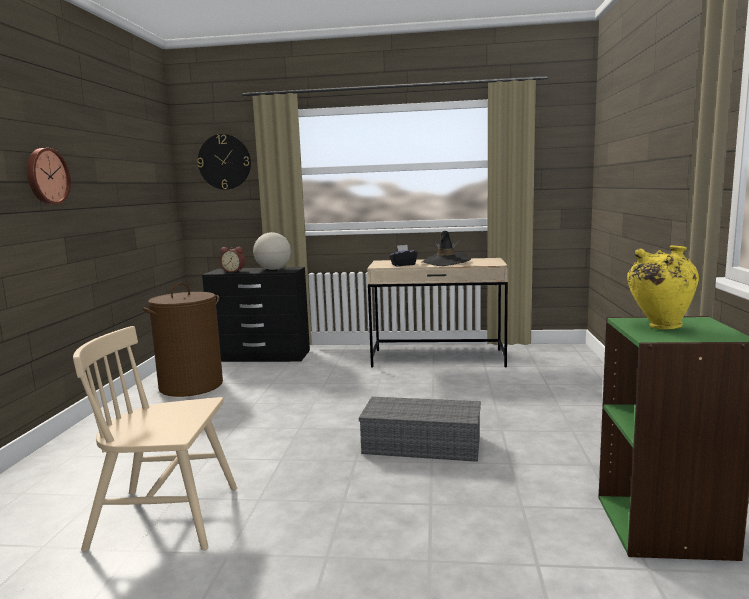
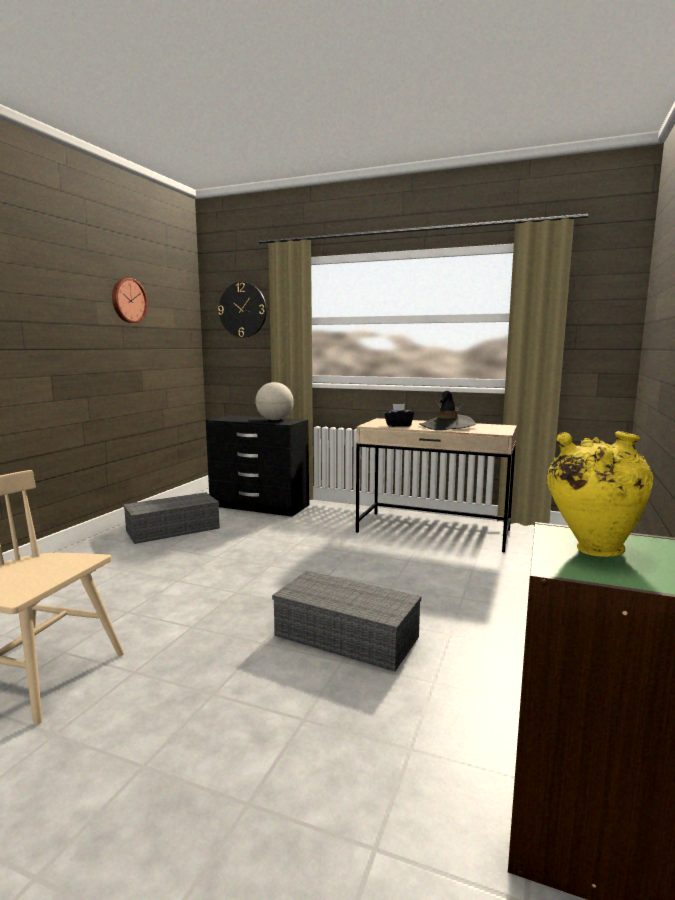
camera: 15 degrees right, 0 degrees up
wall clock [27,148,71,205] -> wall clock moved to [112,278,148,323]
brown laundry basket [143,283,223,397] -> grey storage box [123,492,220,544]
alarm clock [220,247,245,272] -> none

